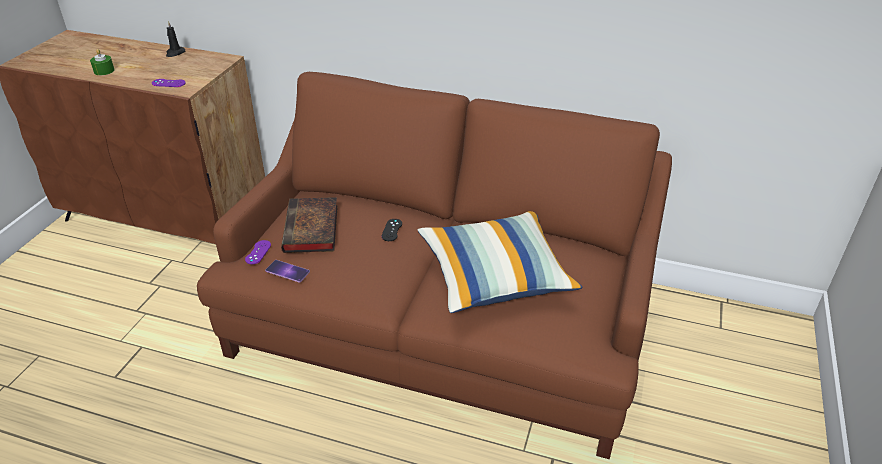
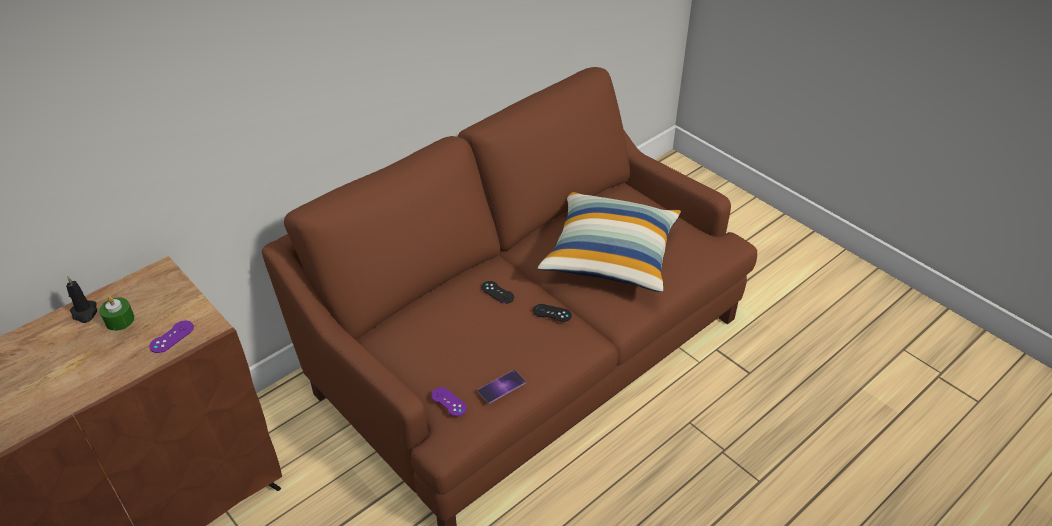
camera: 60 degrees left, 5 degrees up
green candle [90,49,115,75] -> green candle moved to [99,296,135,331]
book [281,197,338,253] -> none
none -> black game controller [533,304,572,322]

